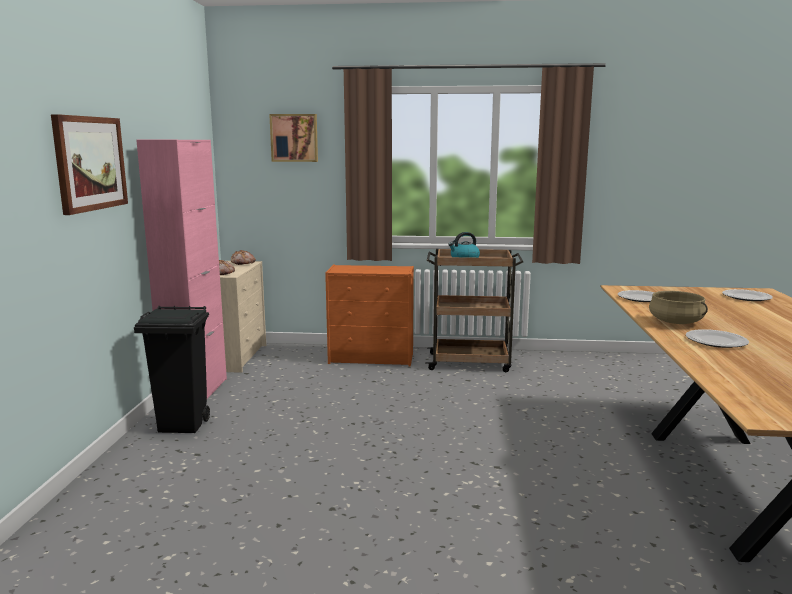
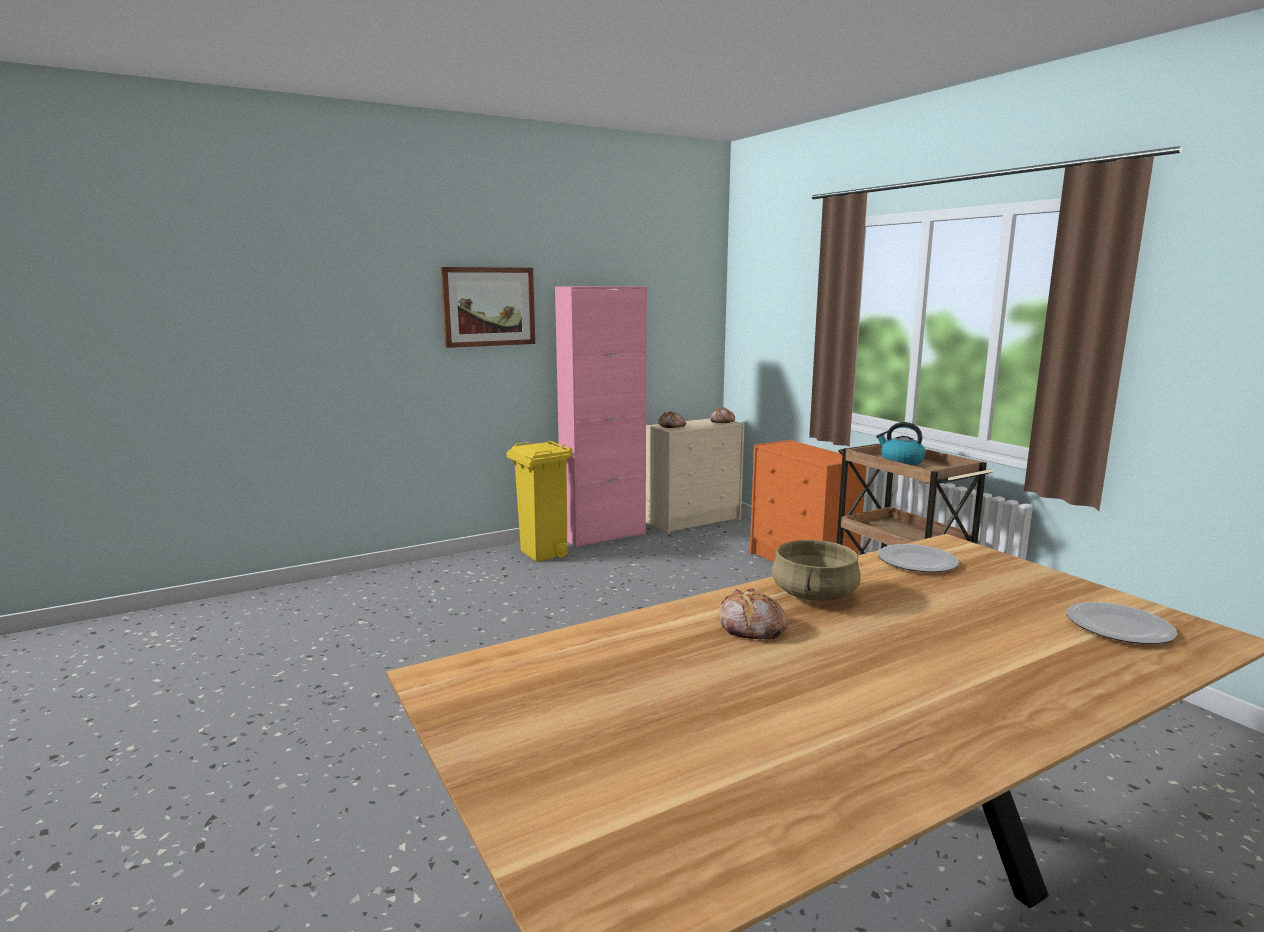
camera: 55 degrees right, 0 degrees up
black trash can [134,306,210,433] -> yellow trash can [506,440,572,562]
picture [269,114,318,162] -> none
plate [686,329,749,348] -> bread [719,588,787,639]

